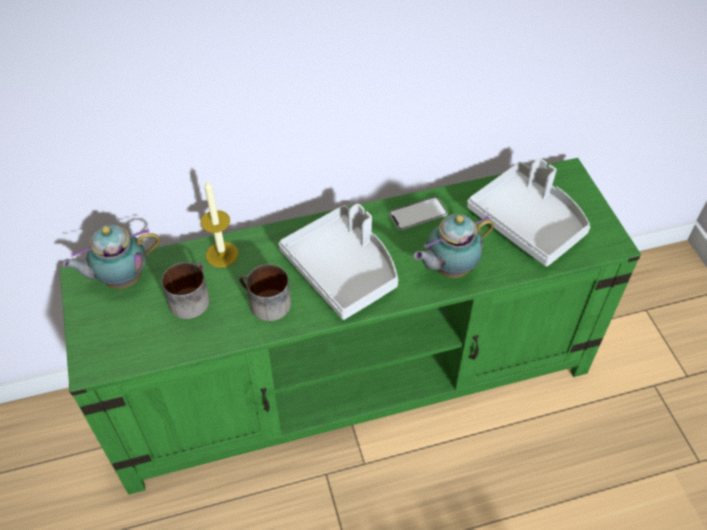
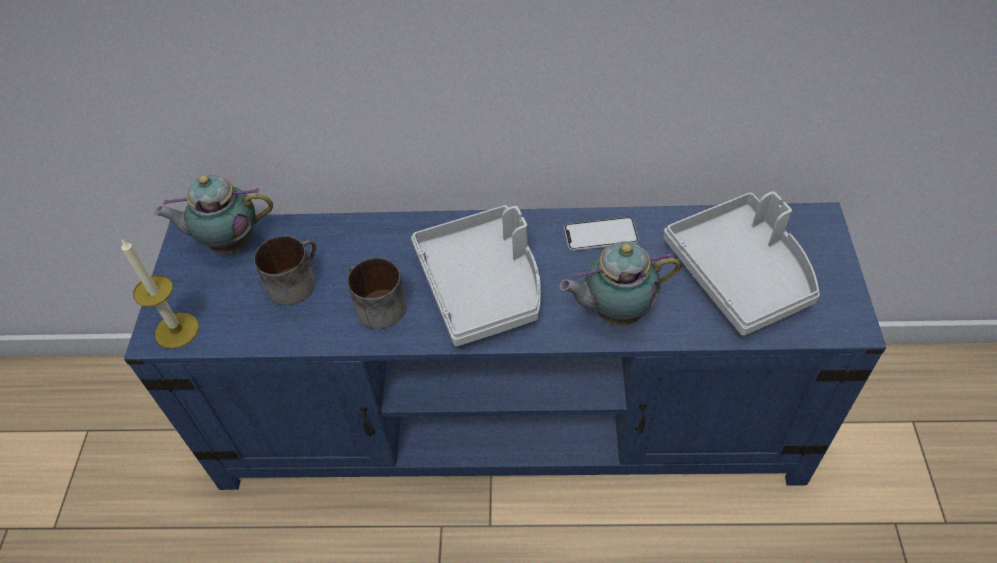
camera: 20 degrees right, 0 degrees up
green tv stand [60,158,641,495] -> blue tv stand [124,202,886,490]
candle [201,180,239,268] -> candle moved to [121,238,199,349]

